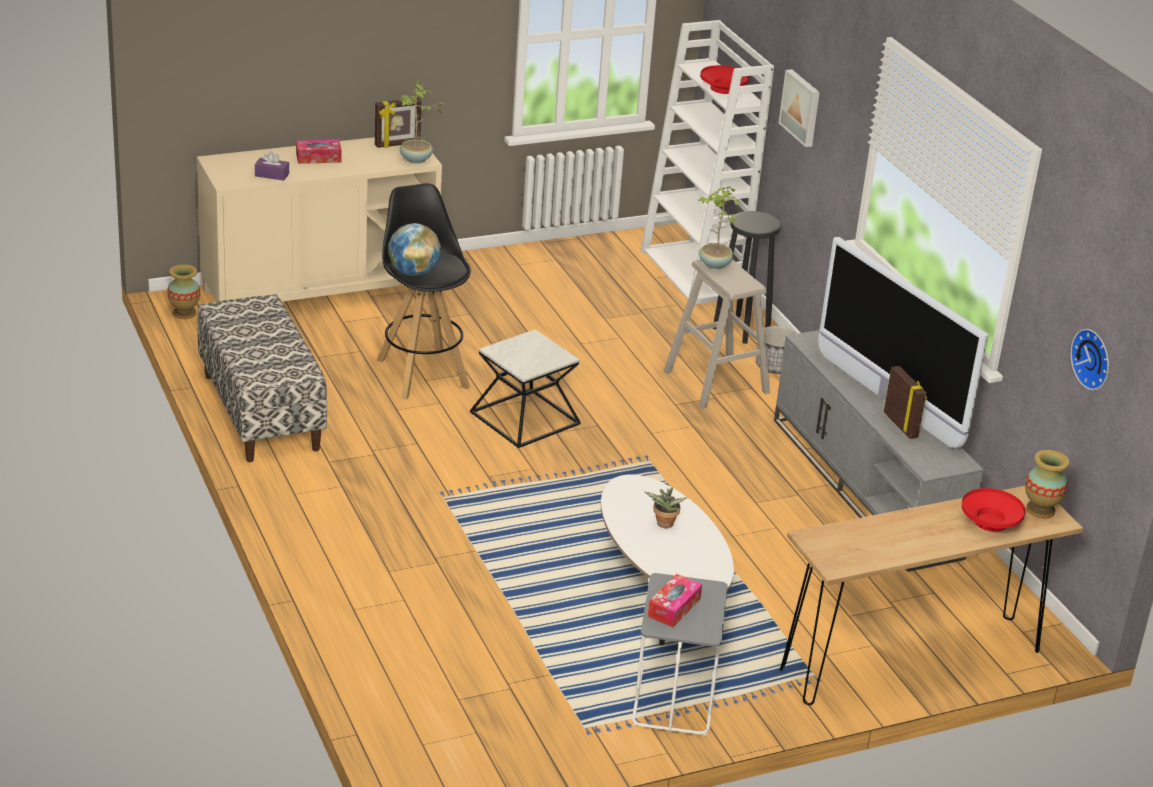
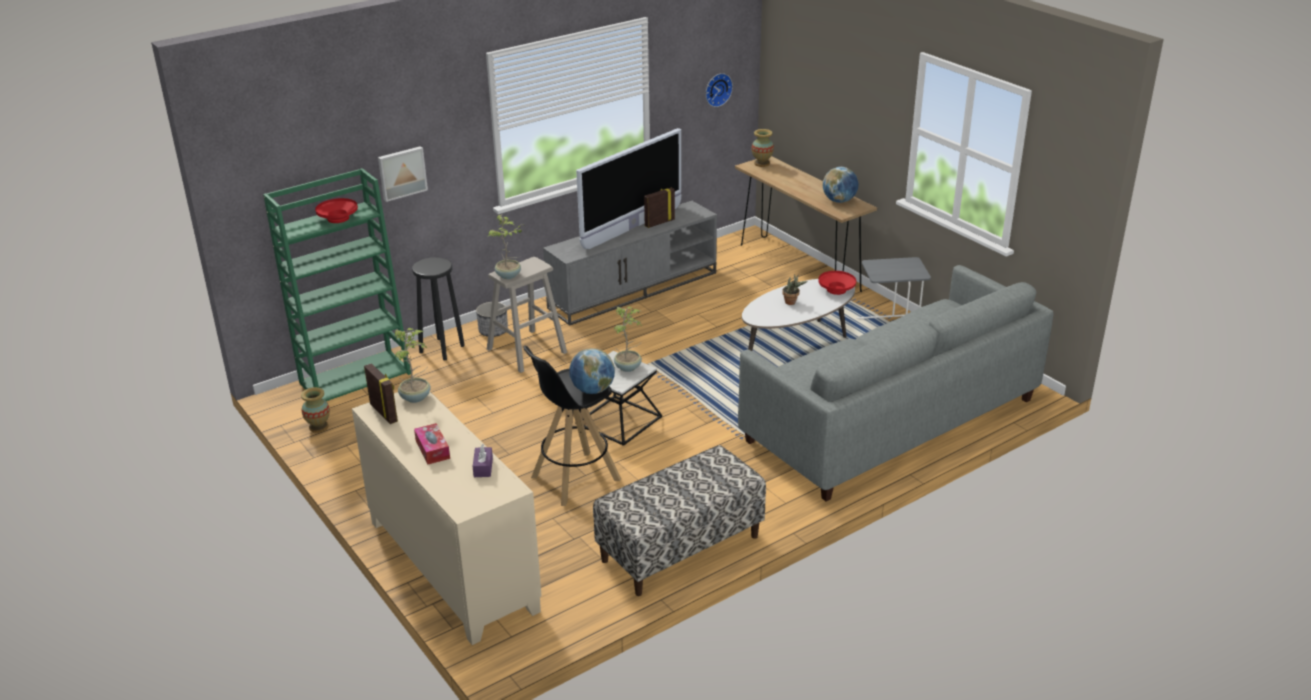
camera: 100 degrees left, 0 degrees up
vase [167,264,200,319] -> vase moved to [301,387,330,433]
white bookcase [641,20,774,305] -> green bookcase [263,168,411,401]
tissue box [647,574,702,627] -> none
red bowl [962,488,1025,532] -> red bowl moved to [818,271,856,295]
none -> potted plant [613,306,642,372]
none -> grey sofa [738,265,1053,501]
none -> globe [823,167,859,203]

